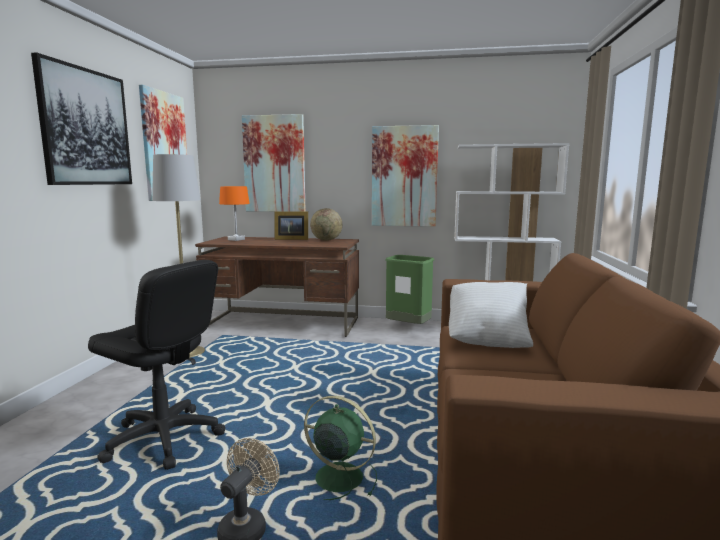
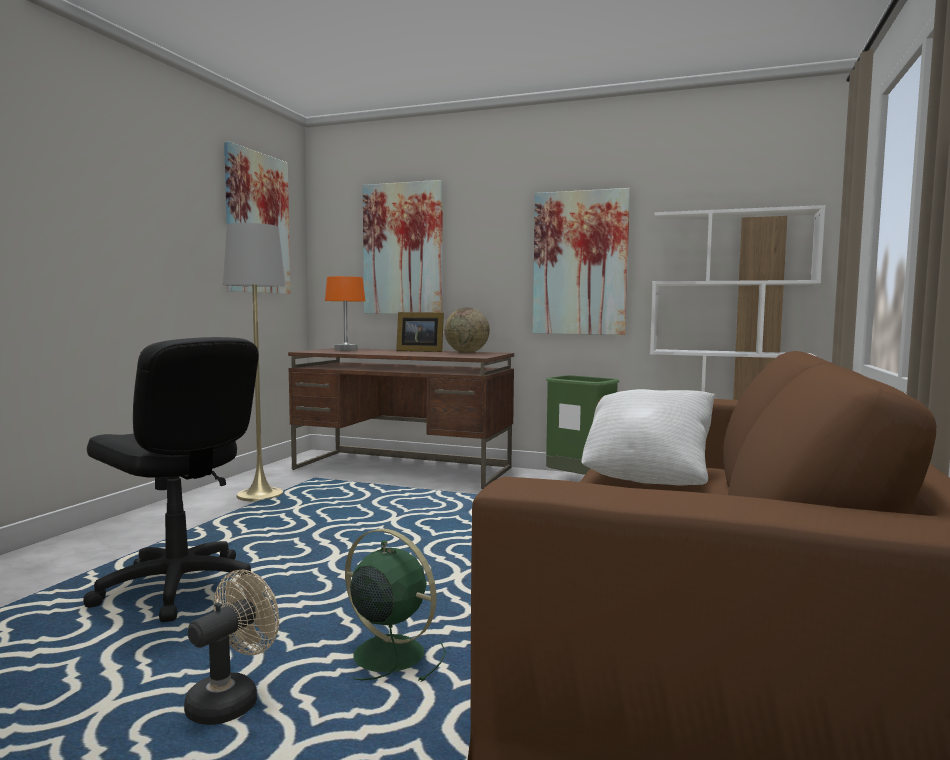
camera: 10 degrees right, 5 degrees down
picture [31,52,132,185] -> none

